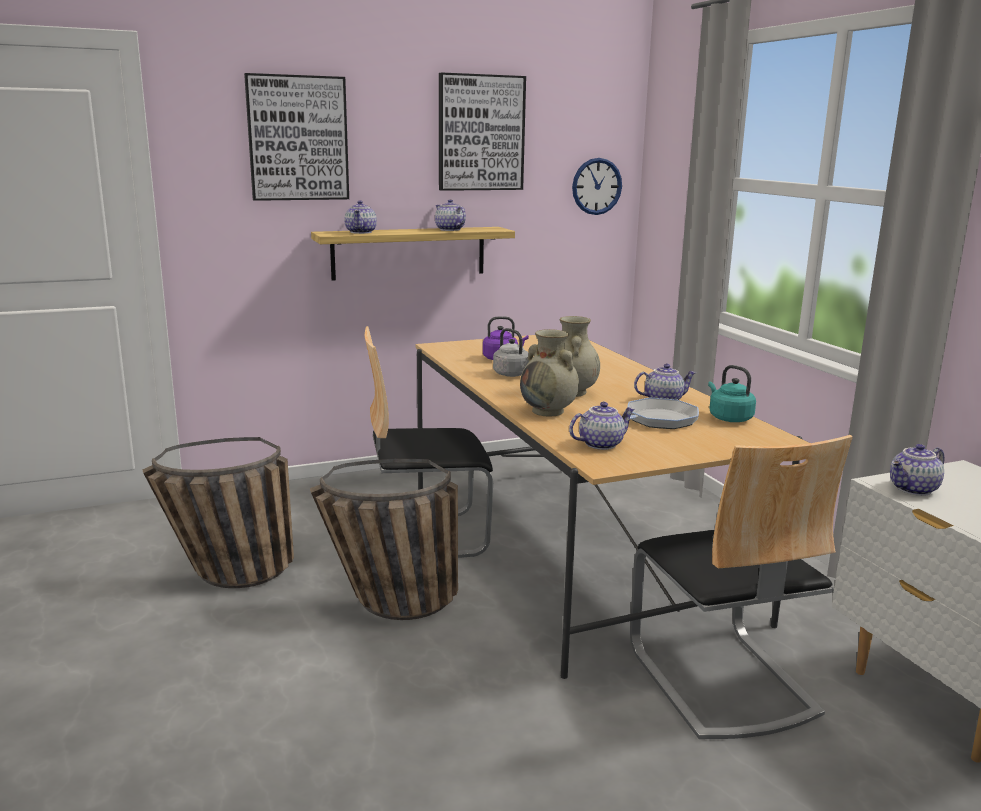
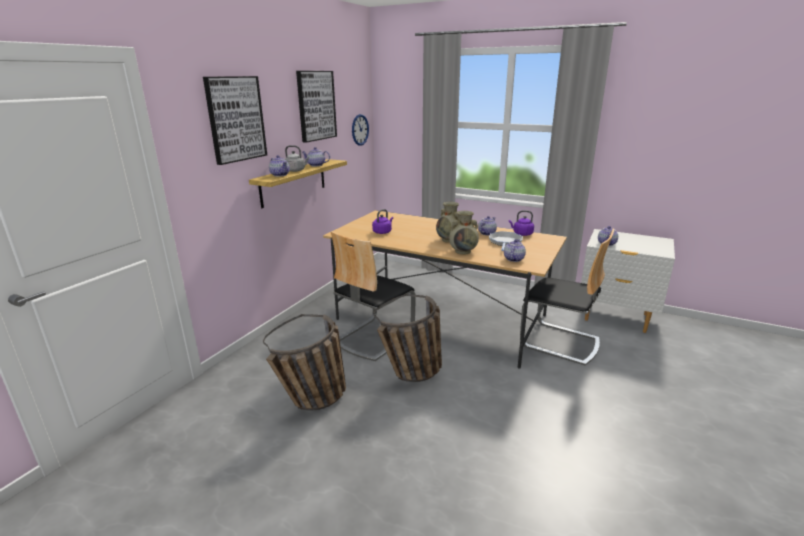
camera: 40 degrees left, 5 degrees up
grey kettle [493,328,529,377] -> grey kettle moved to [285,145,309,172]
turquoise kettle [708,365,756,422] -> purple kettle [509,210,534,236]

